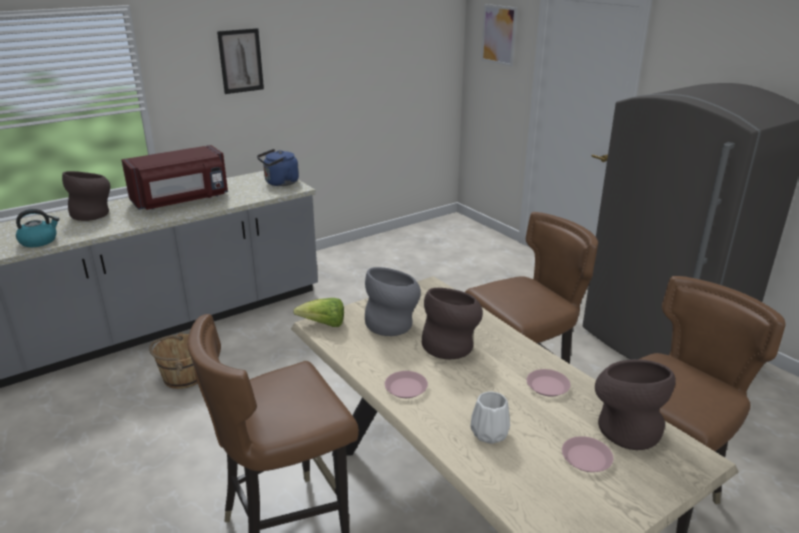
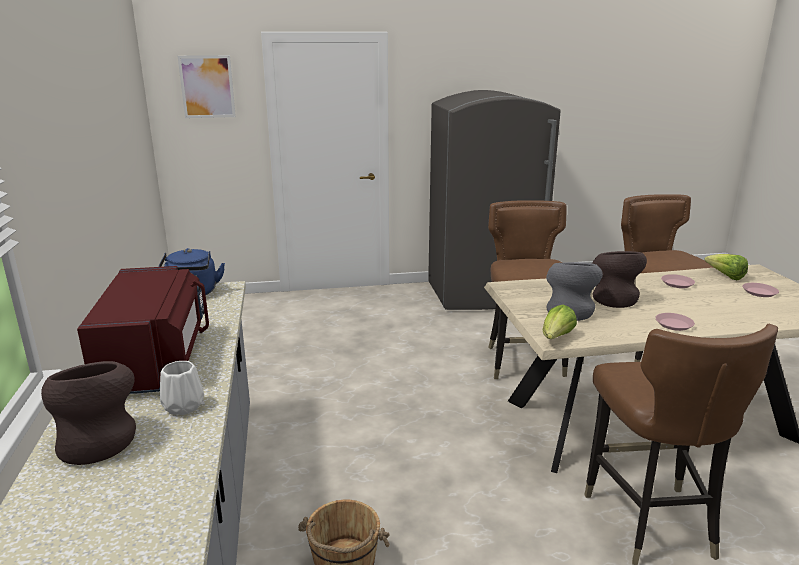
camera: 65 degrees left, 5 degrees down
kettle [16,209,60,247] -> none
picture [217,28,264,94] -> none
white vase [470,391,510,444] -> white vase moved to [160,361,204,415]
brown vase [595,359,676,450] -> lettuce [704,254,748,280]

